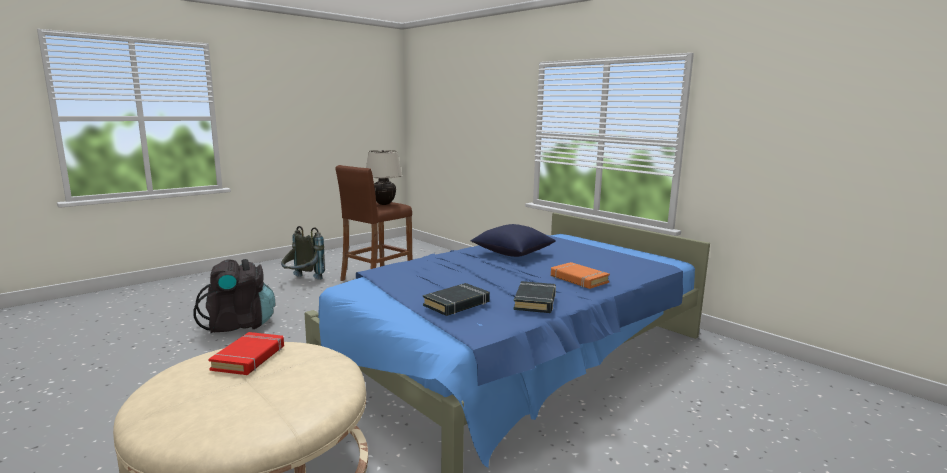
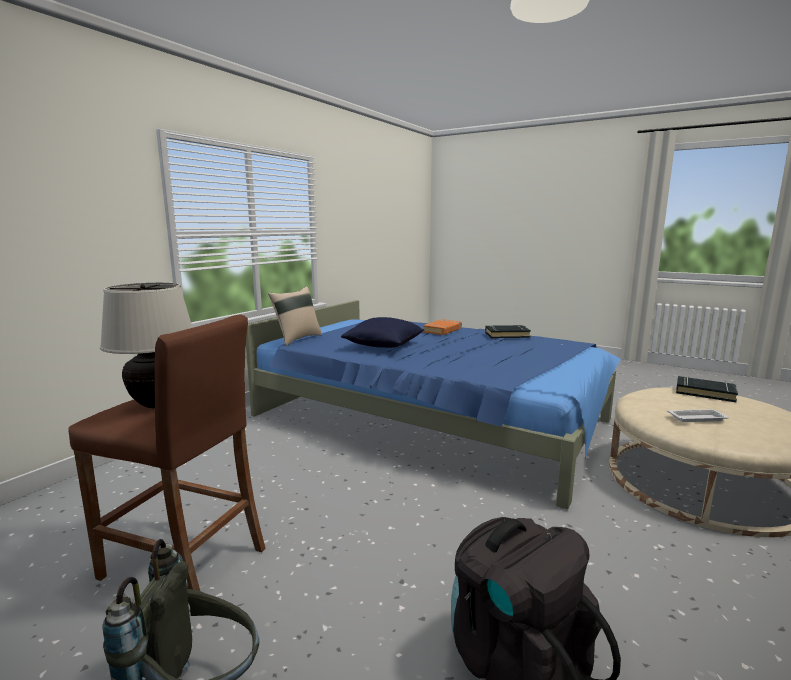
camera: 105 degrees left, 0 degrees up
red book [208,332,284,375] -> white tray [667,409,729,422]
black book [423,283,490,316] -> black book moved to [676,376,738,402]
none -> beige pillow [268,286,322,346]

